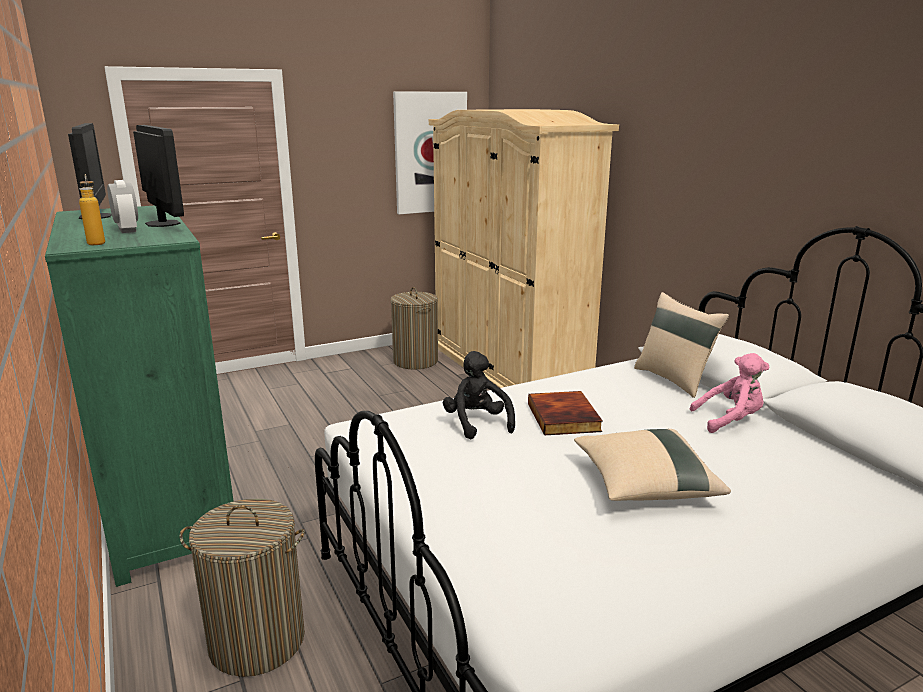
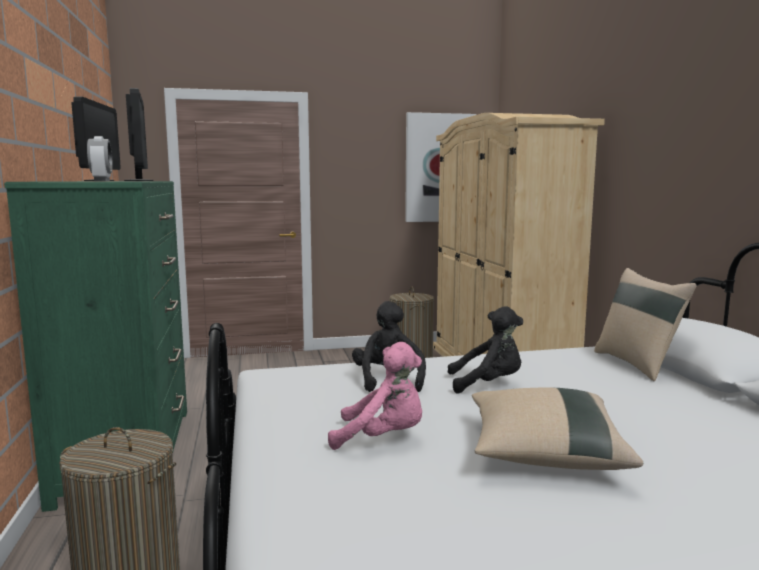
camera: 15 degrees right, 10 degrees down
bottle [79,174,105,245] -> none
book [528,391,603,436] -> black plush toy [448,306,523,394]
pink plush toy [690,353,770,433] -> pink plush toy moved to [328,342,422,450]

